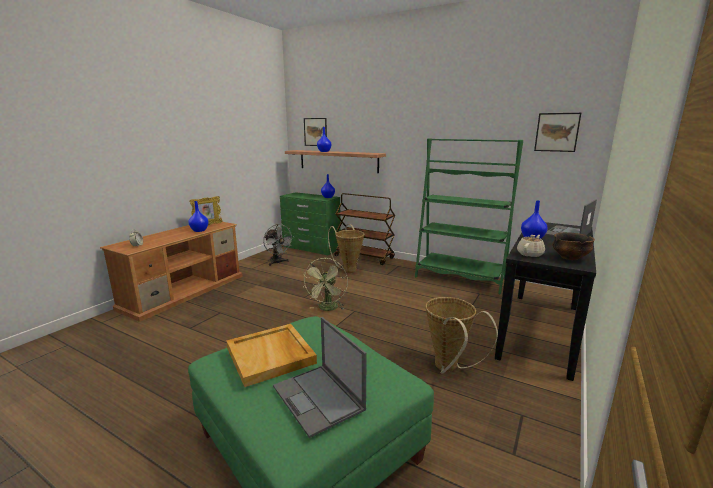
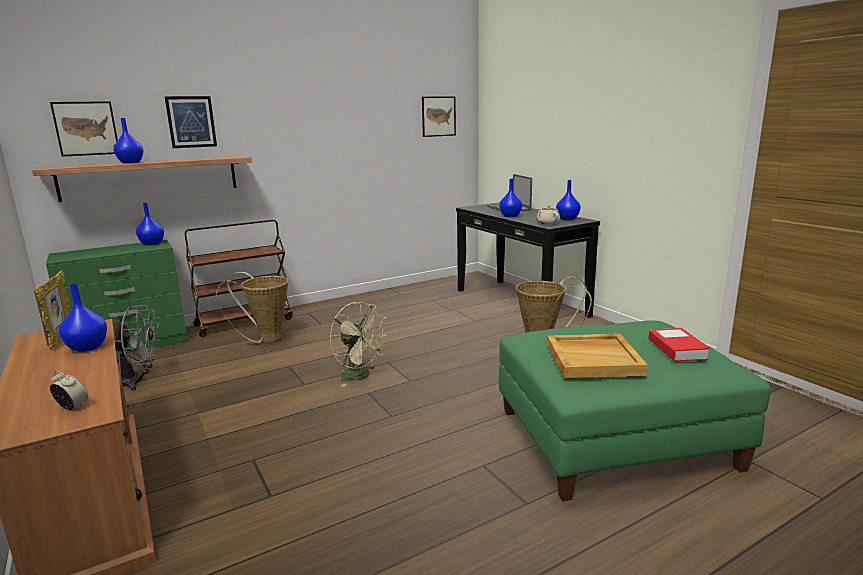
camera: 60 degrees left, 0 degrees up
laptop [273,317,367,438] -> book [648,328,710,362]
green bookcase [415,138,523,295] -> none
bowl [552,232,595,260] -> blue vase [556,180,581,220]
none -> picture [164,96,217,148]

